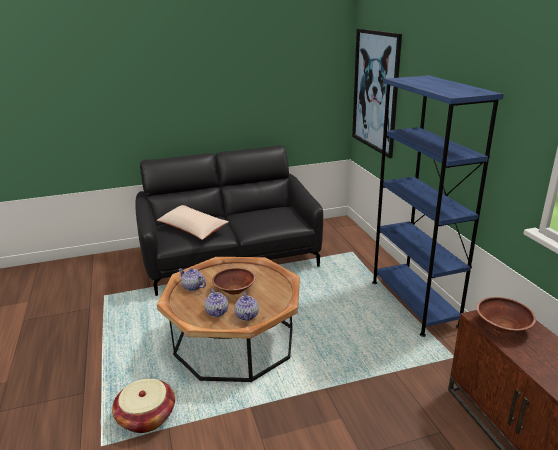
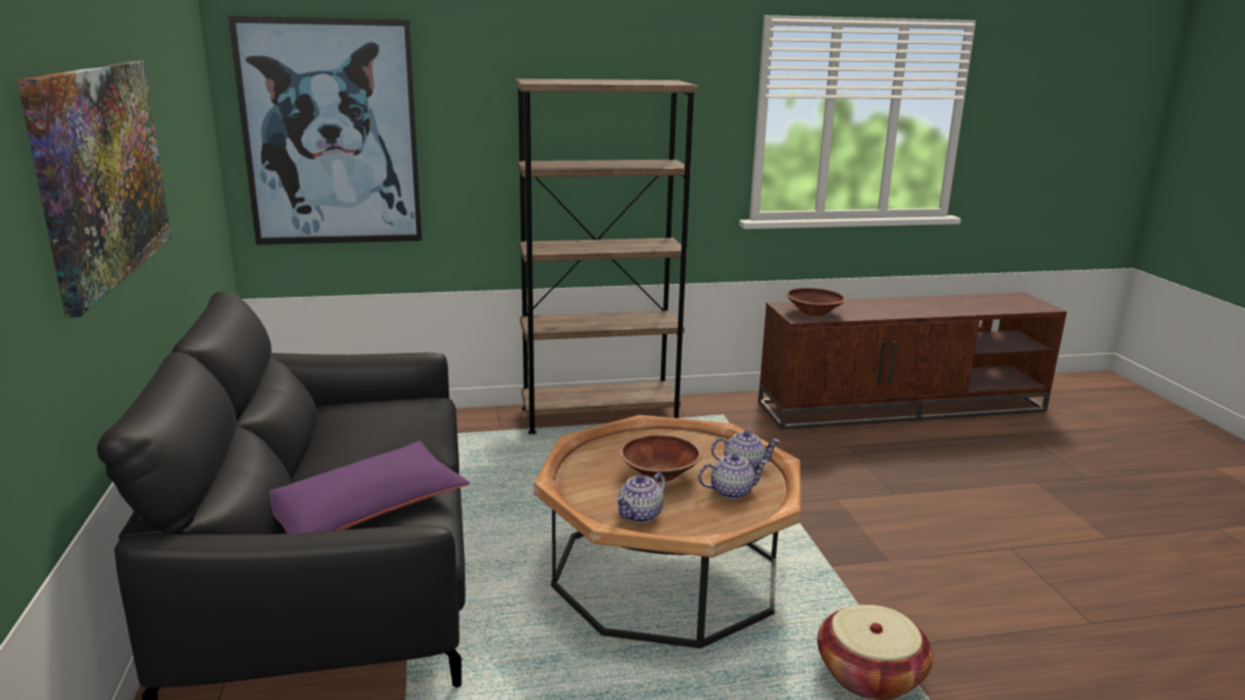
camera: 85 degrees left, 5 degrees down
beige pillow [157,205,229,240] -> purple pillow [270,441,470,534]
blue bookcase [372,75,504,337] -> brown bookcase [515,79,698,435]
none -> picture [17,61,172,317]

